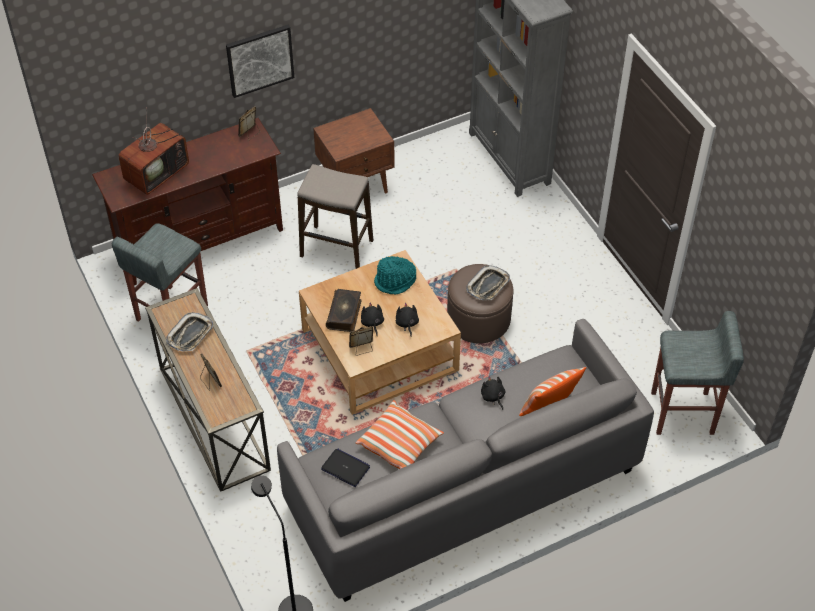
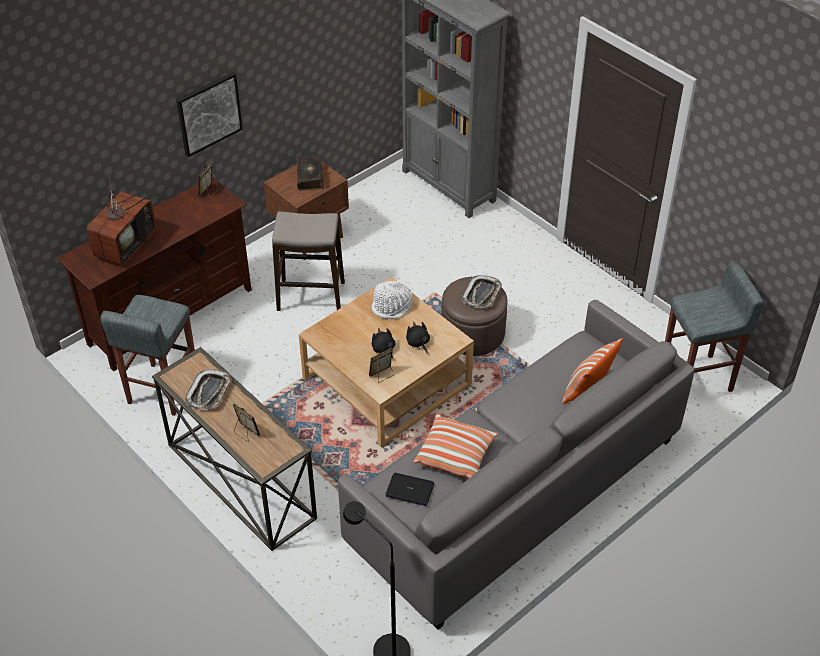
camera: 15 degrees left, 5 degrees down
book [326,289,362,332] -> book moved to [296,155,324,191]
turquoise hat [374,256,416,294] -> white hat [372,281,412,319]
black plush toy [481,376,505,410] -> none

